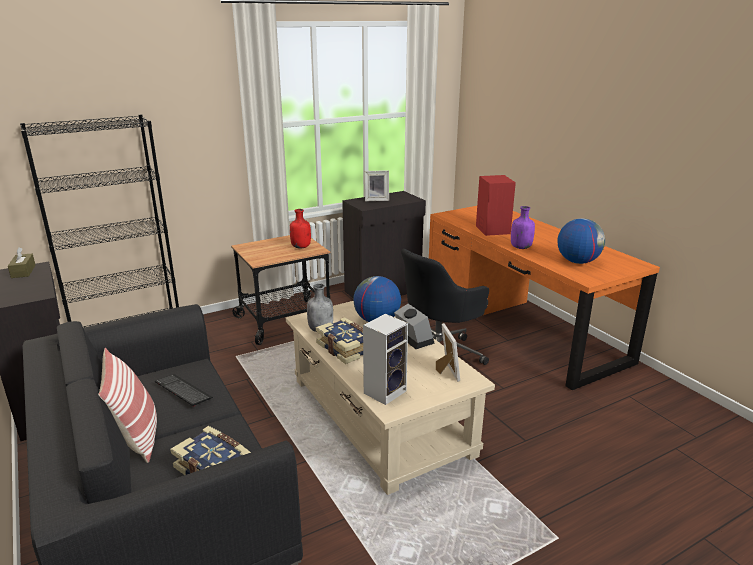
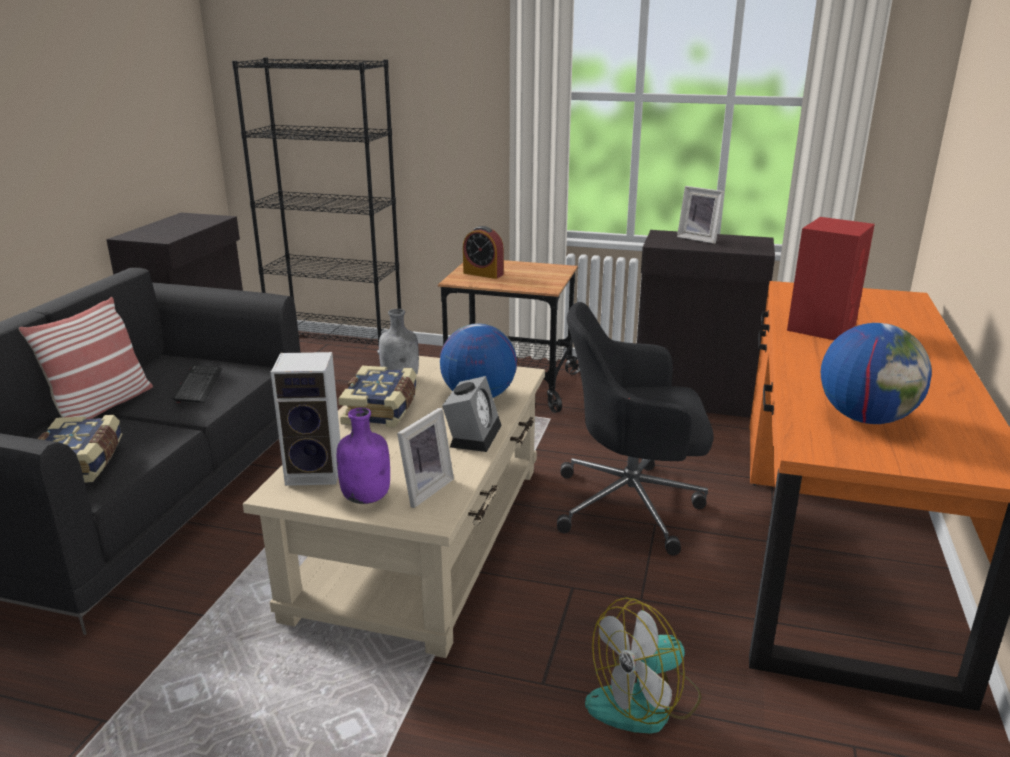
camera: 45 degrees right, 0 degrees up
brown tissue box [8,247,35,278] -> none
red bottle [290,209,311,248] -> none
purple bottle [511,206,535,249] -> purple bottle moved to [337,408,390,504]
none -> alarm clock [463,226,504,279]
none -> fan [585,597,701,734]

